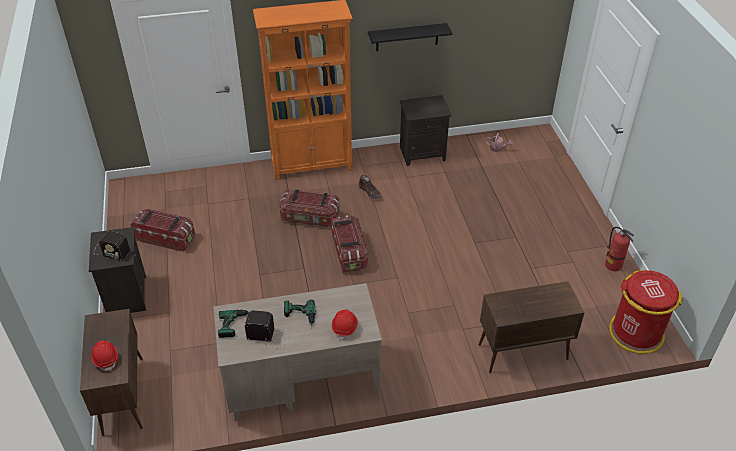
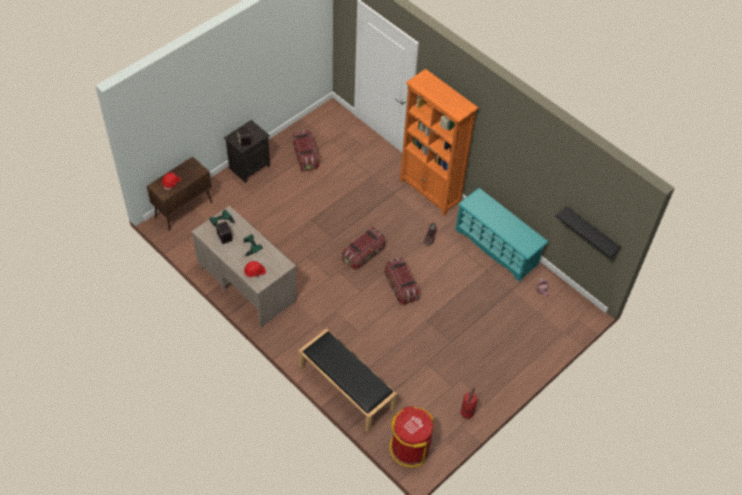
camera: 55 degrees right, 10 degrees up
storage box [279,189,340,227] -> storage box moved to [384,257,420,305]
black shelf [368,23,453,51] -> black shelf moved to [556,206,621,258]
black nightstand [400,95,452,166] -> turquoise shoe rack [455,188,548,282]
brown cabinet [479,281,584,373] -> black bench [299,329,397,432]

